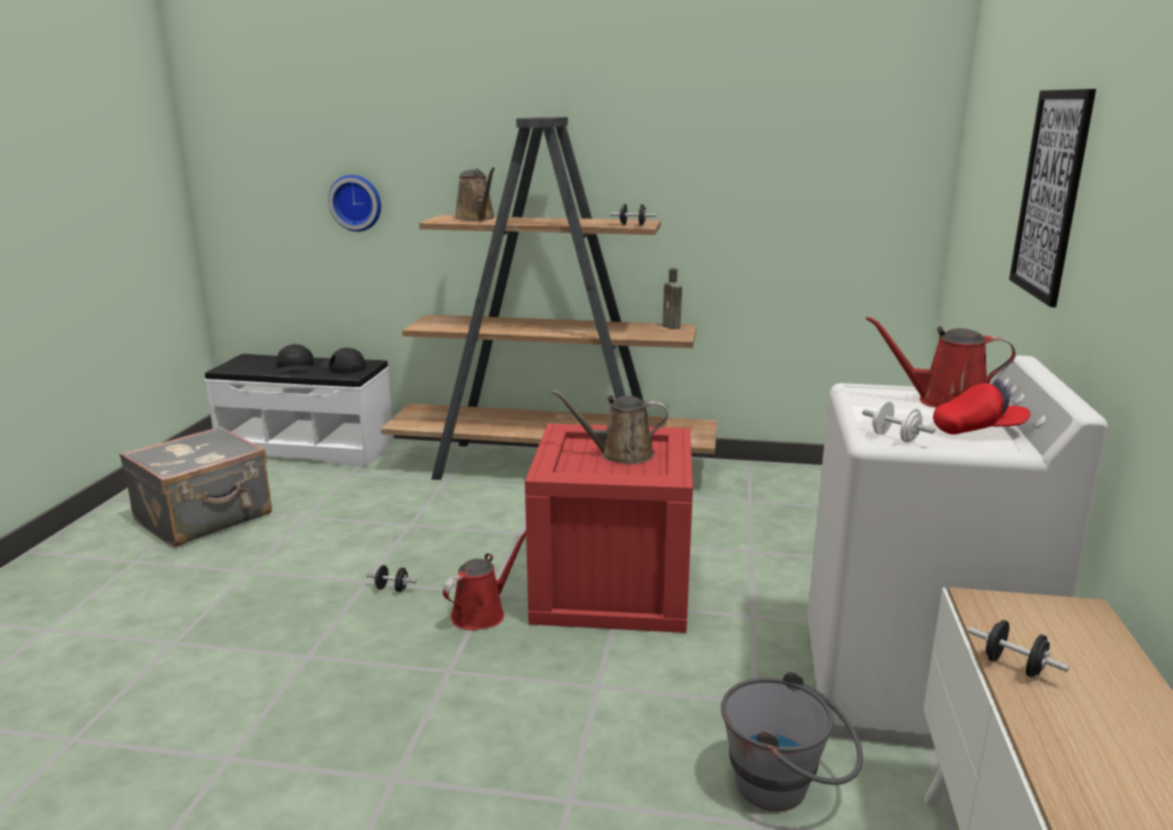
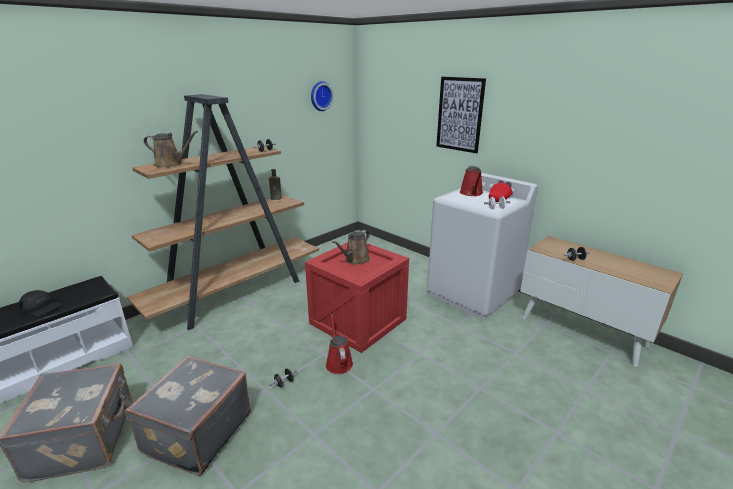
camera: 55 degrees left, 5 degrees up
black cap [321,348,366,373] -> none
wall clock [328,175,381,232] -> wall clock moved to [311,81,334,111]
grey bucket [721,671,863,811] -> none
red watering can [866,316,1016,408] -> red watering can turned 45 degrees counterclockwise [460,166,483,196]
none -> grey suitcase [125,355,251,476]

